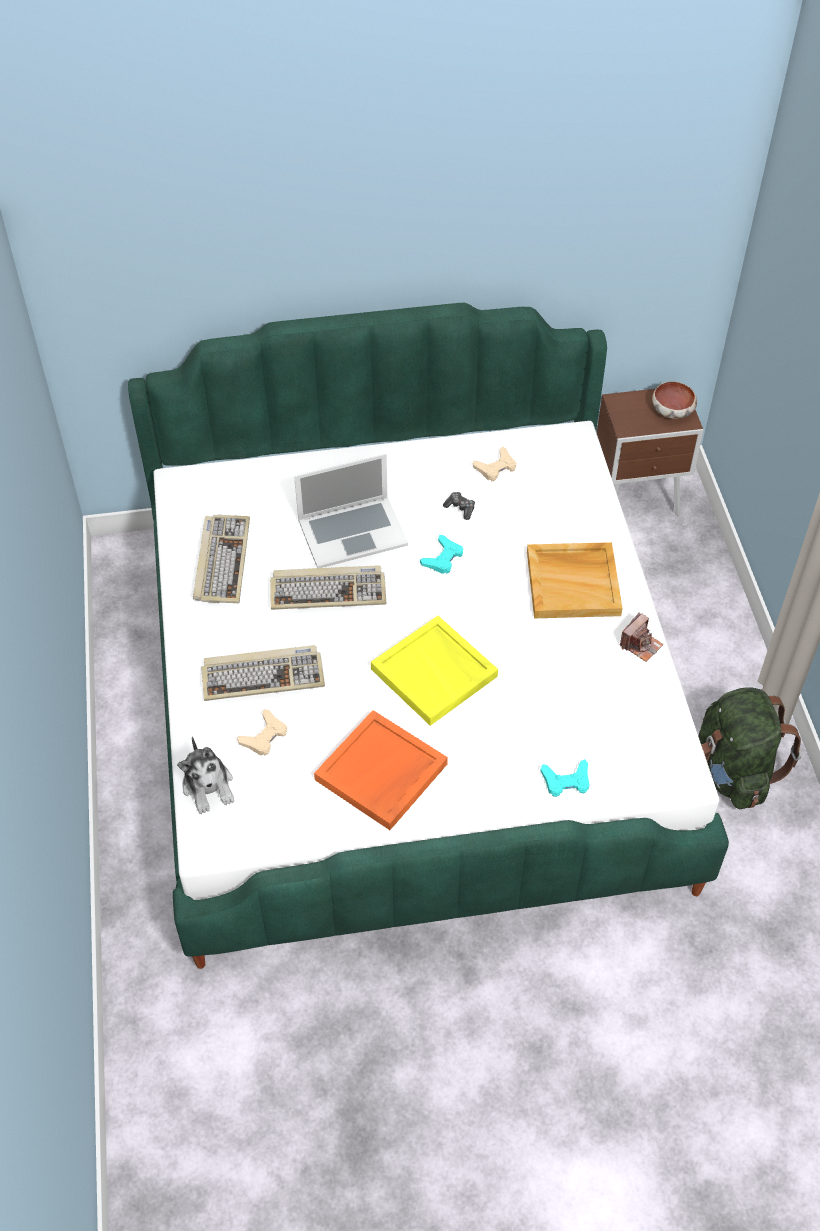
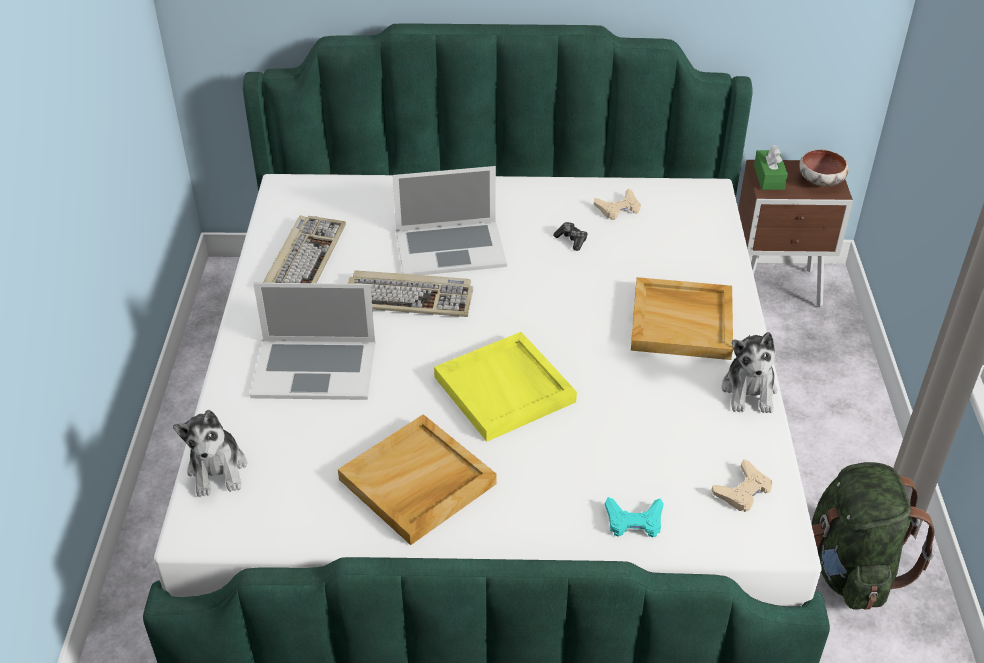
camera: 10 degrees right, 10 degrees down
keyboard [201,645,325,701] -> laptop [250,283,375,400]
beige game controller [237,709,287,755] -> beige game controller moved to [712,459,773,512]
orange tray [314,710,448,830] -> beige tray [338,414,497,545]
turquoise game controller [420,535,463,574] -> none
camera [620,612,664,662] -> plush toy [722,332,777,413]
none -> green tissue box [754,145,788,190]

